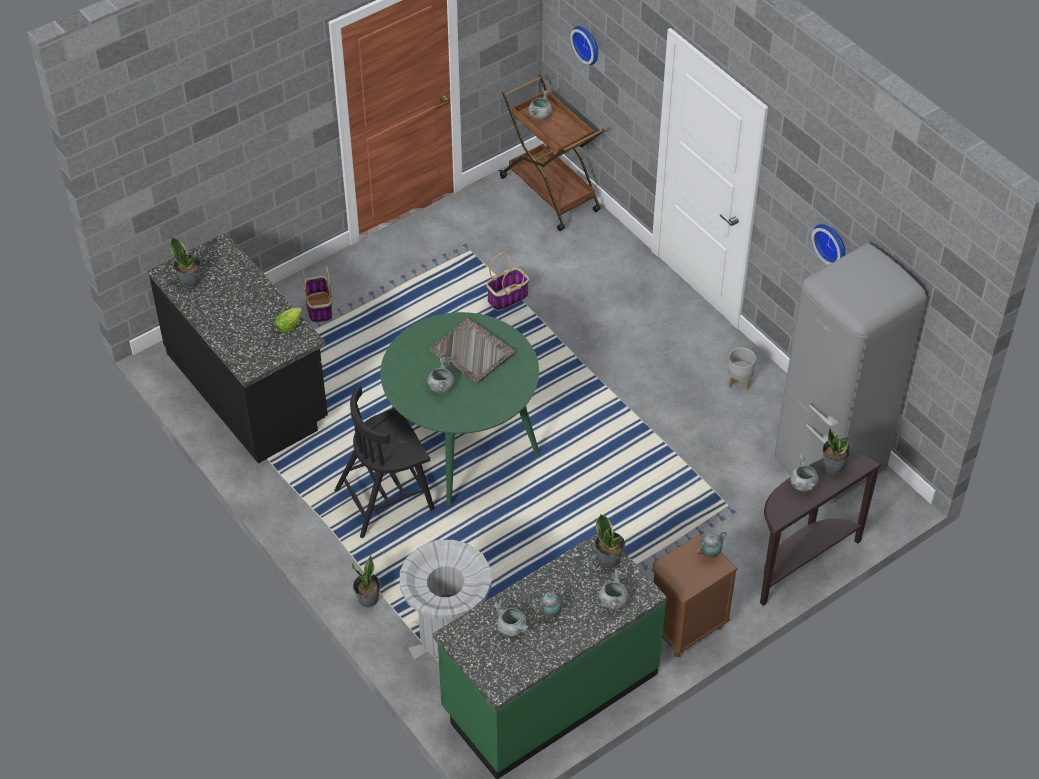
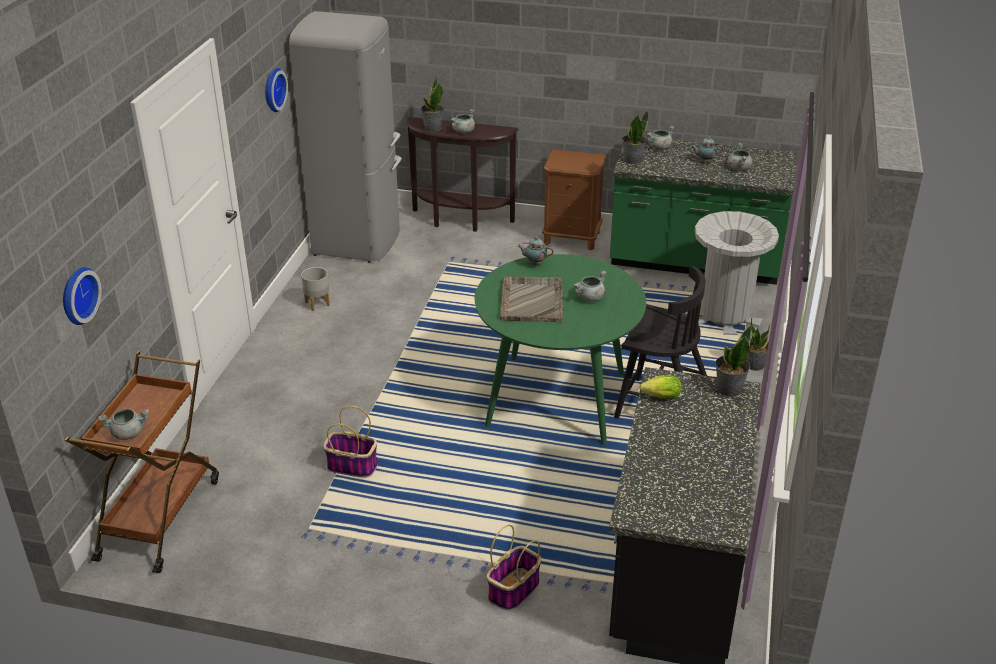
camera: 130 degrees left, 15 degrees down
potted plant [170,237,200,288] -> potted plant moved to [715,325,751,397]
teapot [697,532,727,558] -> teapot moved to [517,237,554,265]

